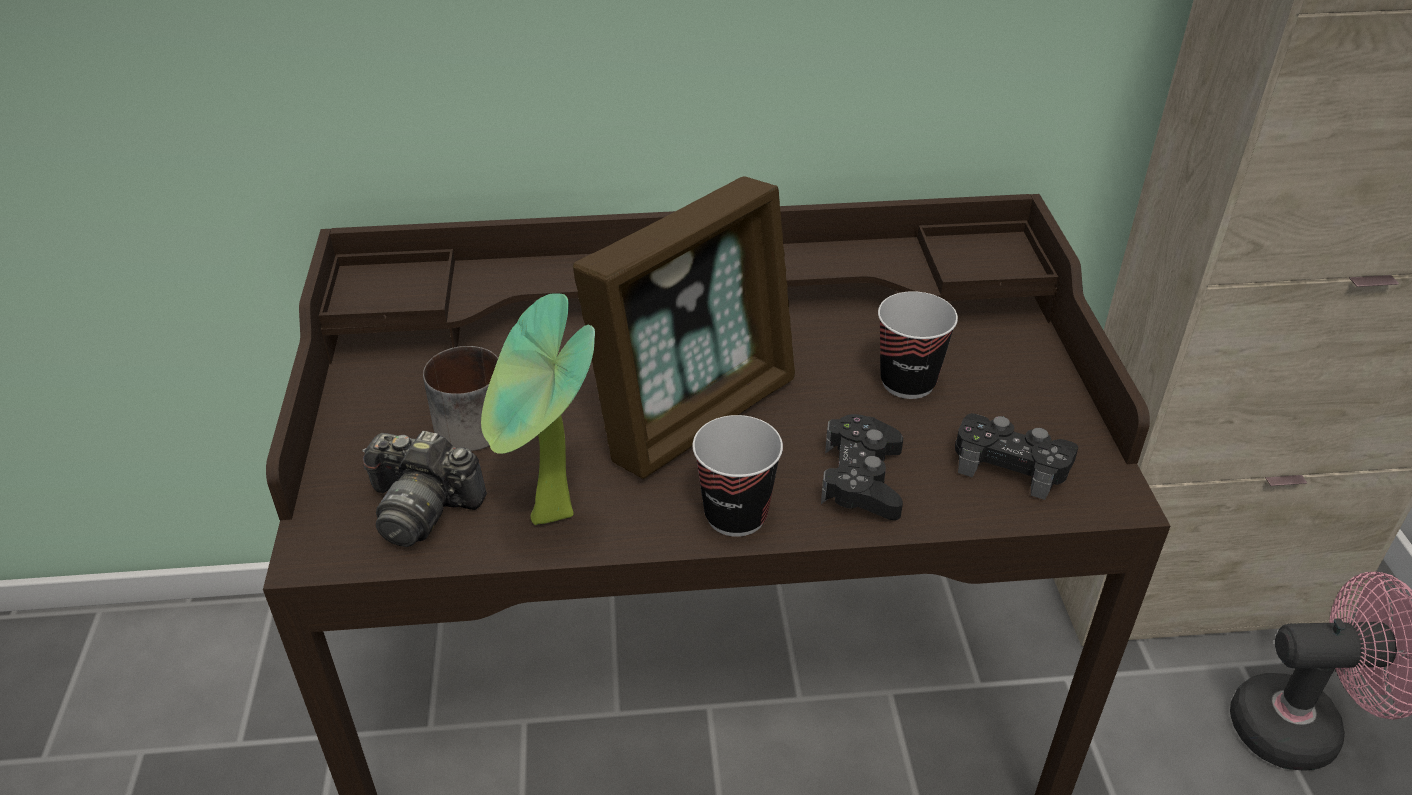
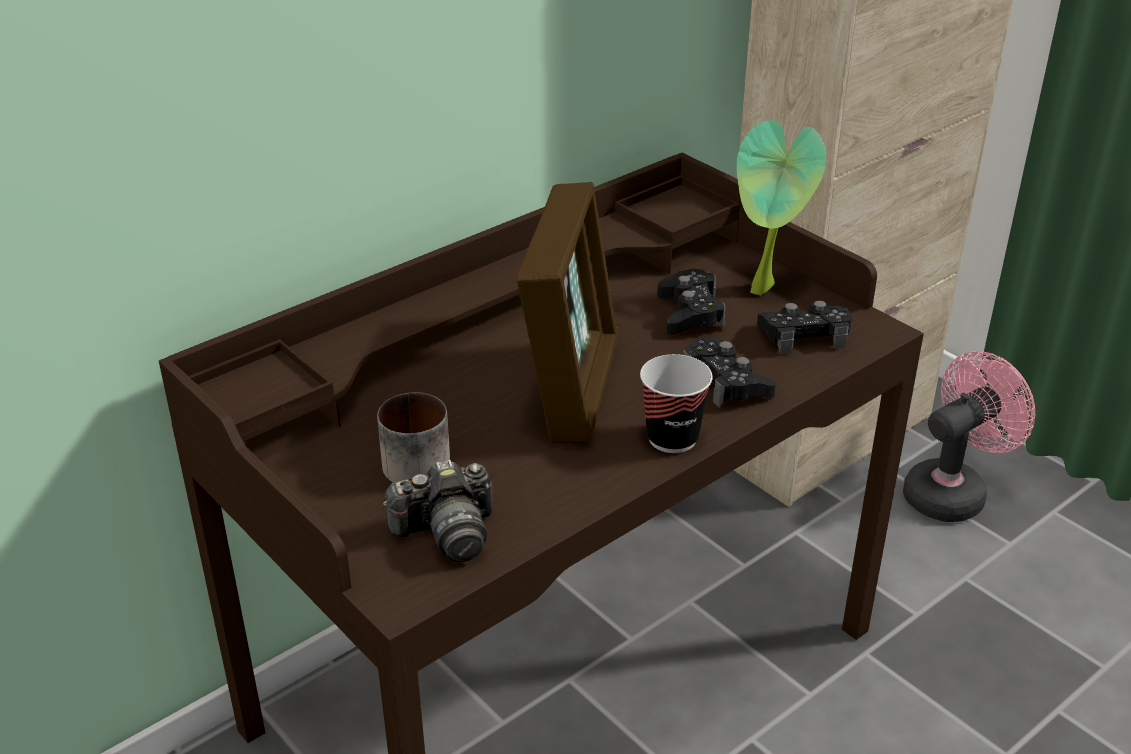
camera: 35 degrees left, 5 degrees down
potted plant [481,293,595,525] -> potted plant moved to [736,120,826,295]
cup [878,291,958,399] -> black game controller [657,269,726,335]

